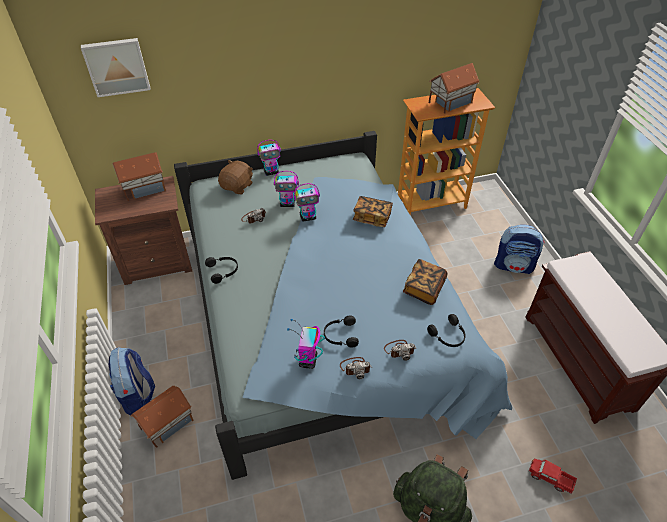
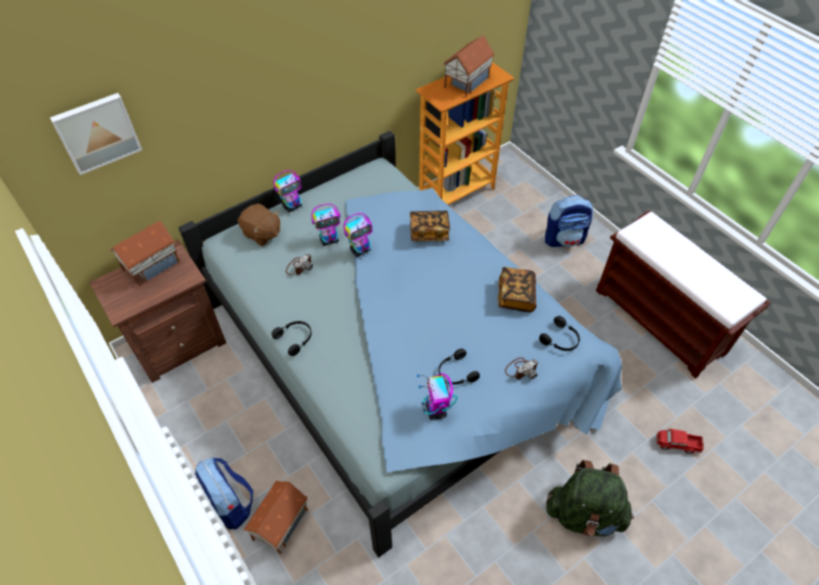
camera: 20 degrees left, 5 degrees up
brown plush toy [218,160,253,195] -> brown plush toy turned 120 degrees clockwise [238,204,280,246]
camera [340,357,372,379] -> none

